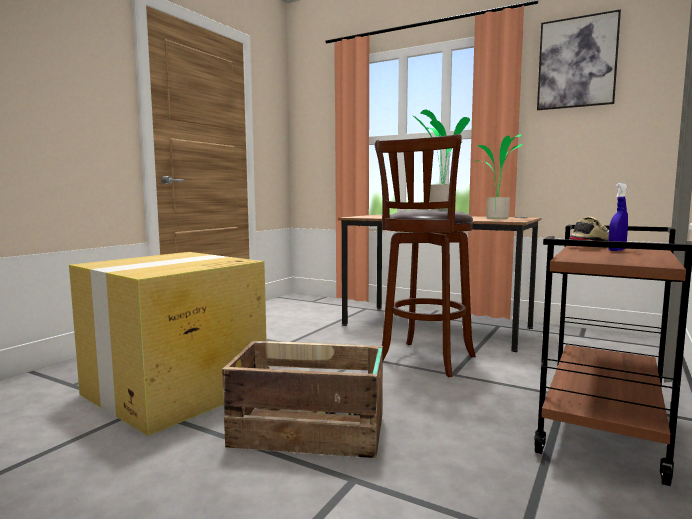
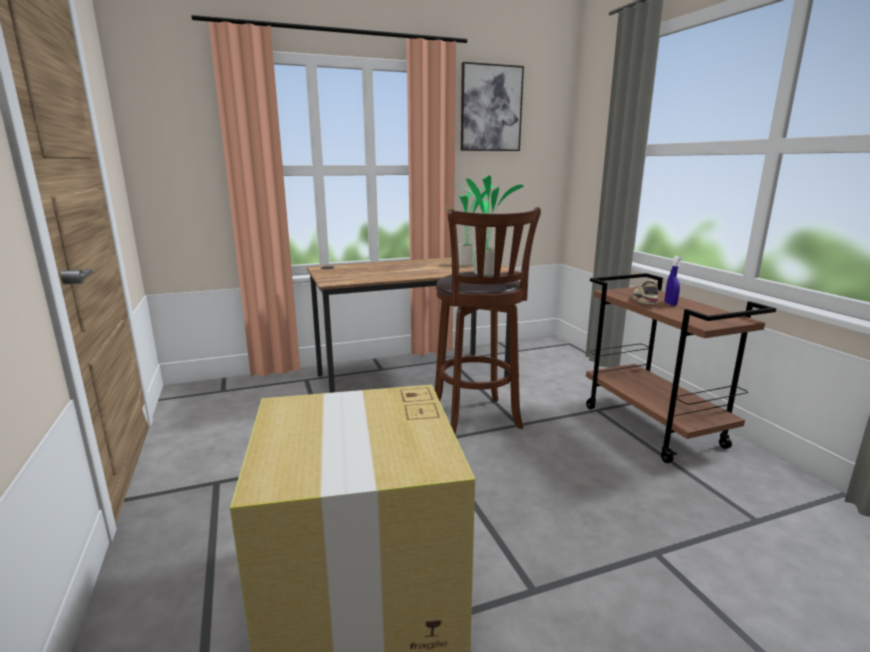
camera: 50 degrees left, 10 degrees up
crate [222,341,383,458] -> none

